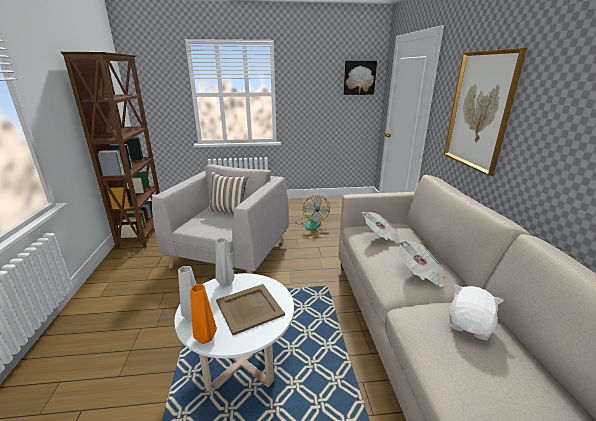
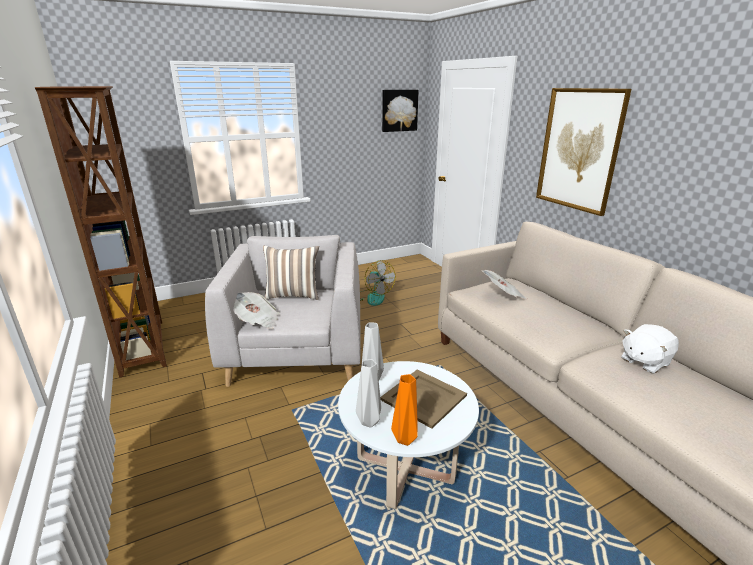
camera: 20 degrees left, 0 degrees up
newspaper [399,240,444,287] -> newspaper moved to [233,292,280,329]
white plush toy [449,284,504,341] -> white plush toy turned 135 degrees counterclockwise [621,324,679,374]

